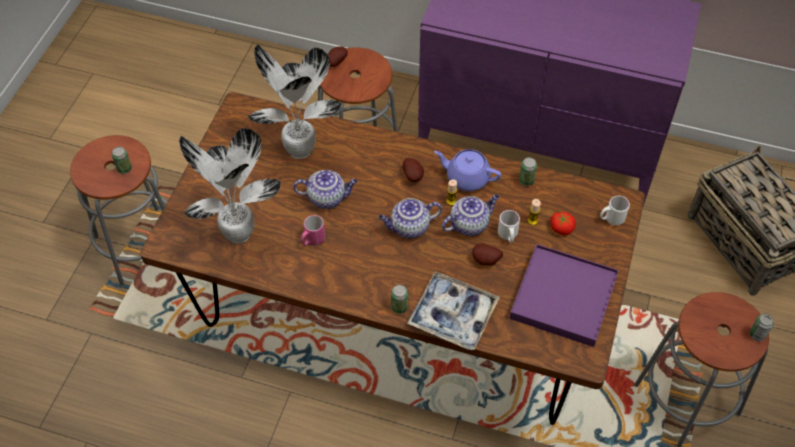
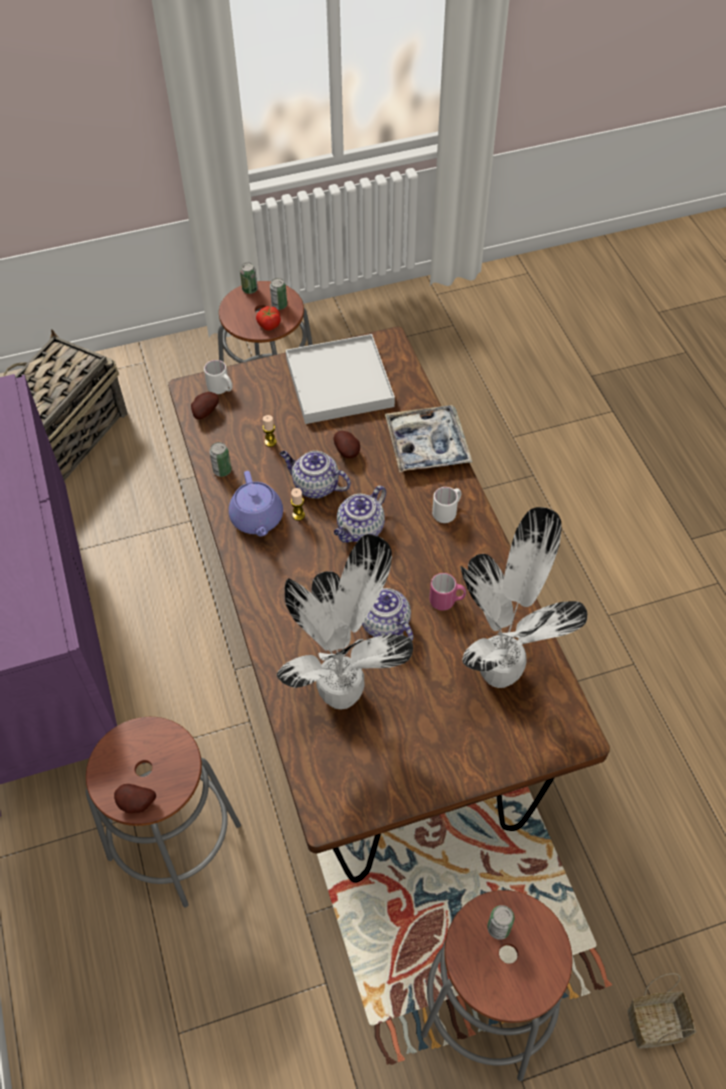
camera: 125 degrees left, 0 degrees up
teapot [379,198,442,238] -> teapot turned 90 degrees clockwise [334,486,386,543]
can [391,285,408,314] -> can moved to [270,278,287,310]
potato [403,158,424,182] -> potato moved to [191,392,219,420]
white mug [498,210,520,243] -> white mug moved to [432,487,461,523]
purple tray [509,244,619,347] -> white tray [286,334,395,424]
tomato [550,212,575,235] -> tomato moved to [256,306,281,331]
none -> basket [628,973,696,1049]

